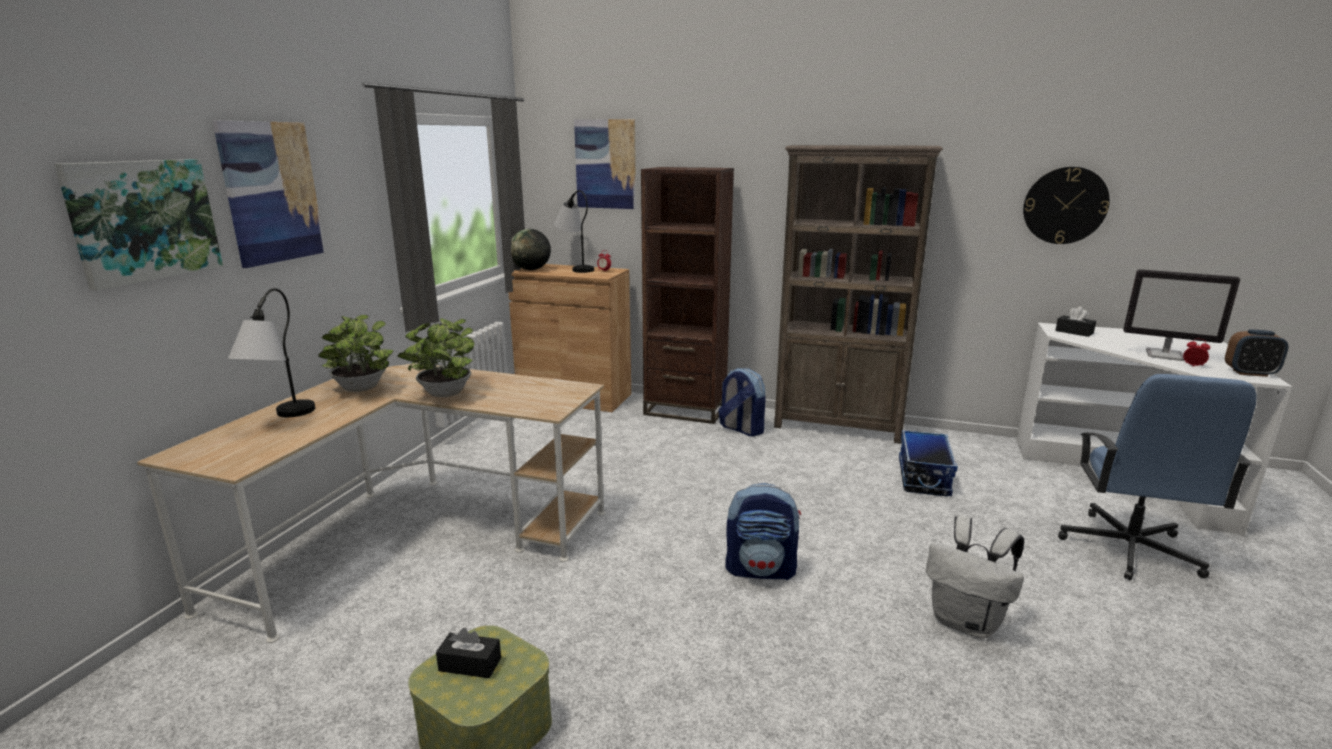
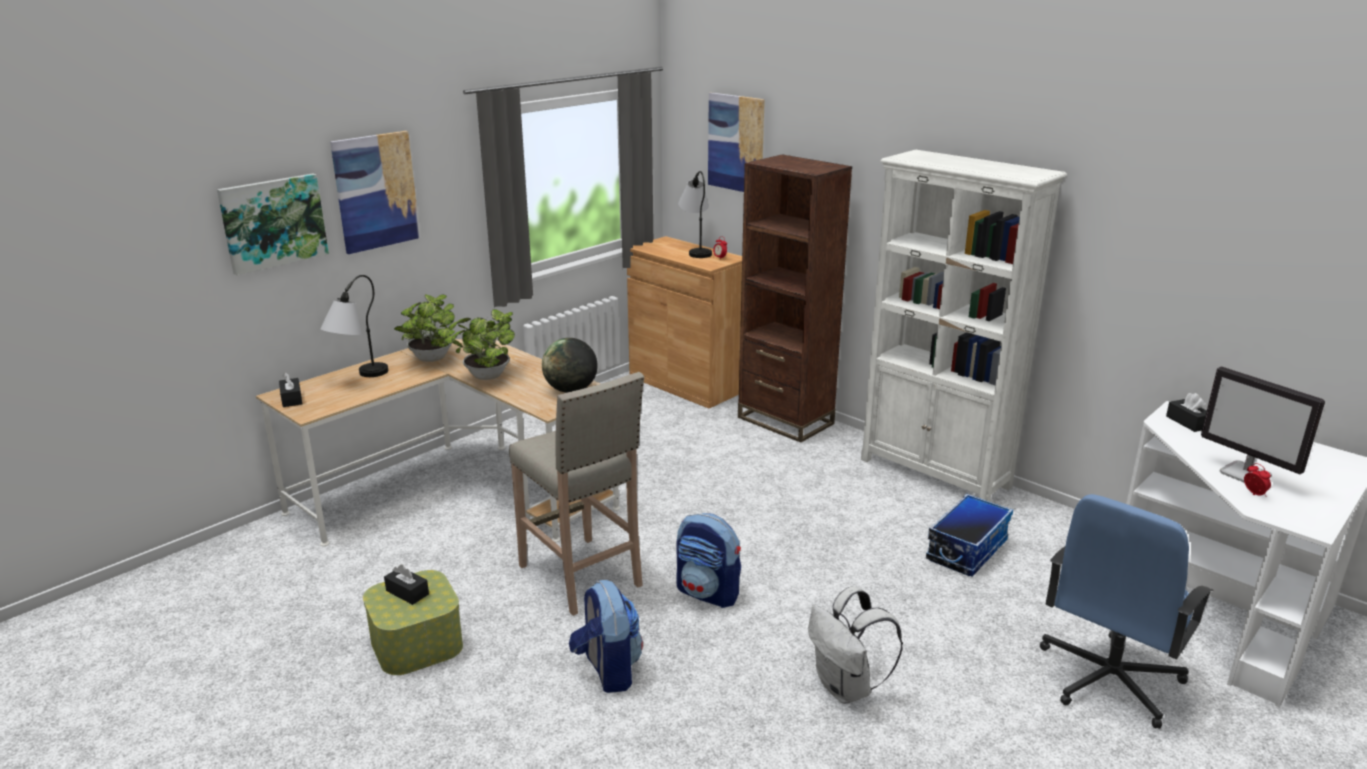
camera: 25 degrees right, 5 degrees up
globe [511,229,551,270] -> globe moved to [542,338,598,393]
backpack [718,368,766,436] -> backpack moved to [569,580,643,693]
brown bookcase [774,145,943,444] -> white bookcase [861,150,1067,502]
wall clock [1023,167,1110,244] -> none
alarm clock [1225,330,1288,377] -> none
none -> black tissue box [279,372,302,407]
none -> beige stool [509,372,644,616]

